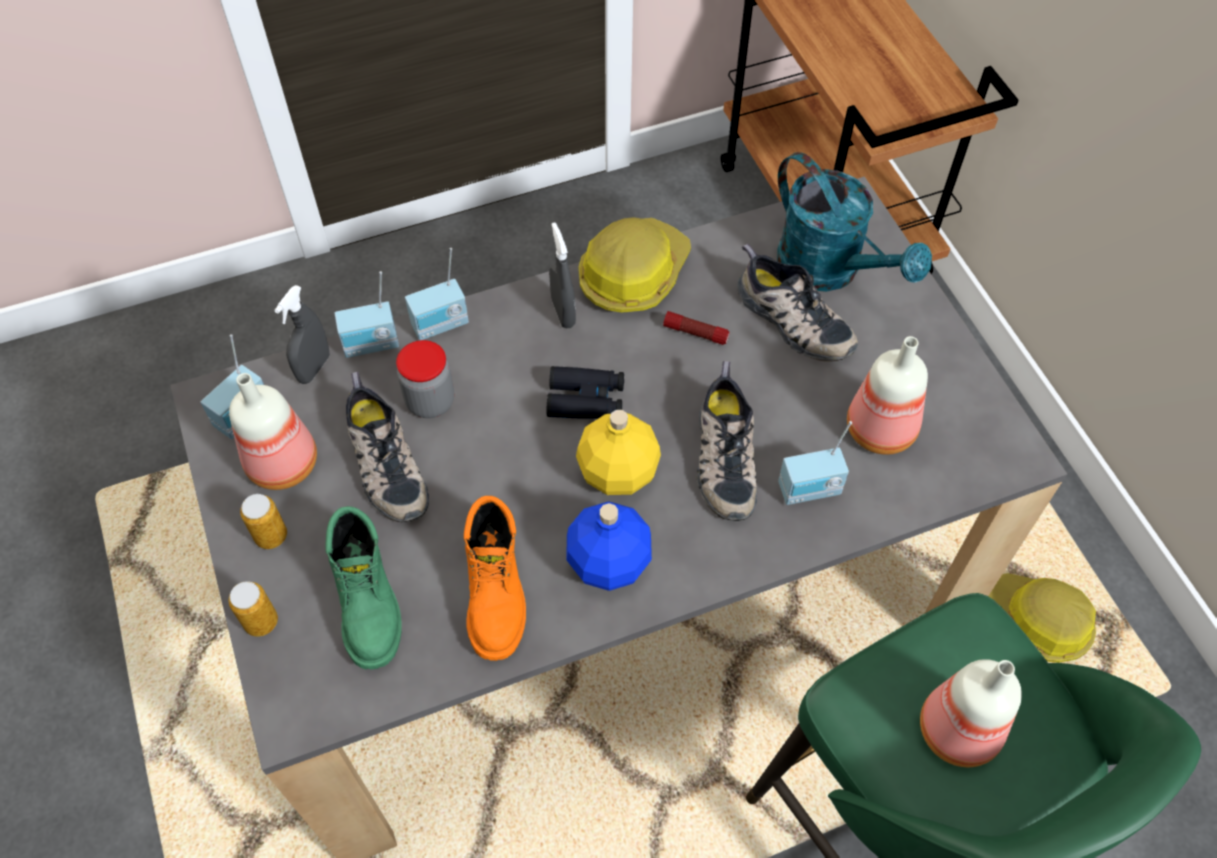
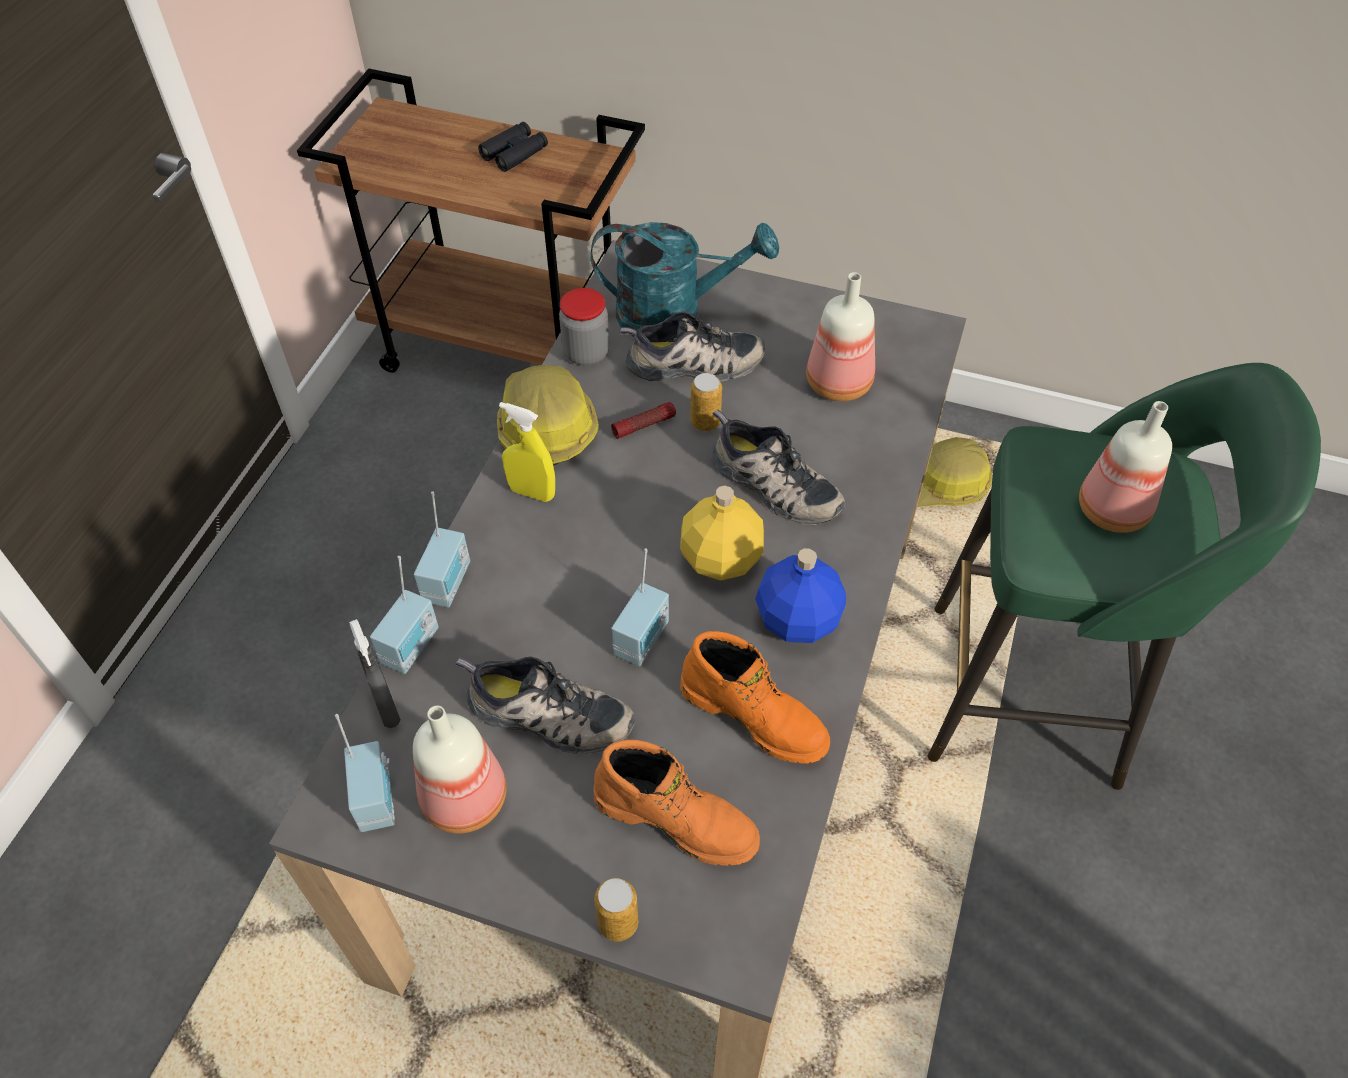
camera: 50 degrees left, 5 degrees down
can [240,494,287,549] -> can moved to [690,373,722,431]
green boot [325,506,402,670] -> orange boot [594,740,760,866]
jar [396,340,454,418] -> jar moved to [559,288,609,366]
black binoculars [547,366,624,419] -> black binoculars moved to [478,122,548,172]
grey spray bottle [549,222,576,328] -> yellow spray bottle [499,402,555,502]
radio [778,421,852,505] -> radio moved to [611,548,669,666]

